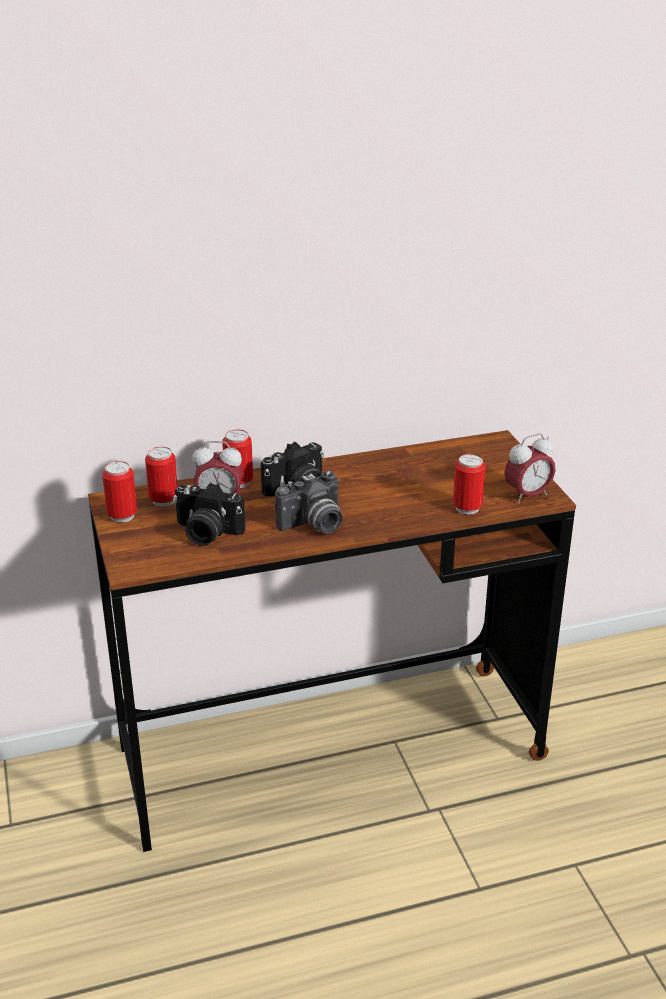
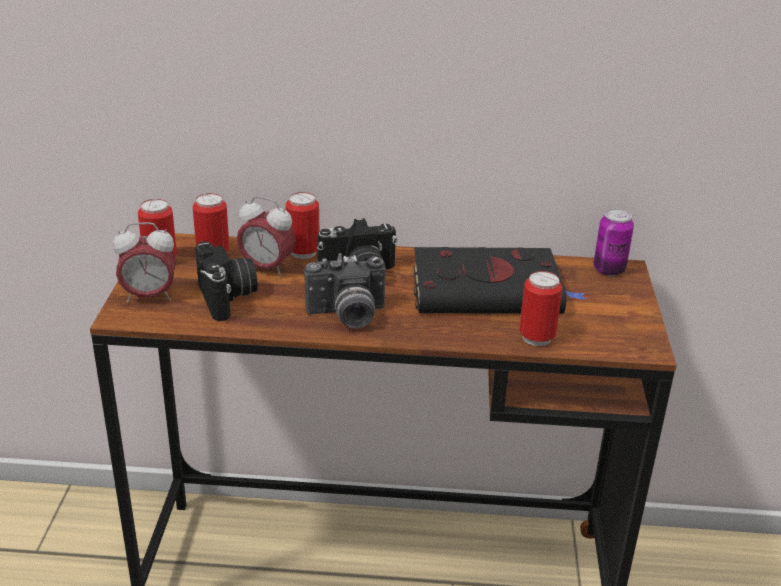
camera: 20 degrees right, 0 degrees up
camera [173,482,246,546] -> camera turned 150 degrees counterclockwise [195,241,258,321]
alarm clock [505,433,556,504] -> alarm clock moved to [113,222,176,303]
none -> black book [414,247,586,314]
none -> can [593,209,634,276]

